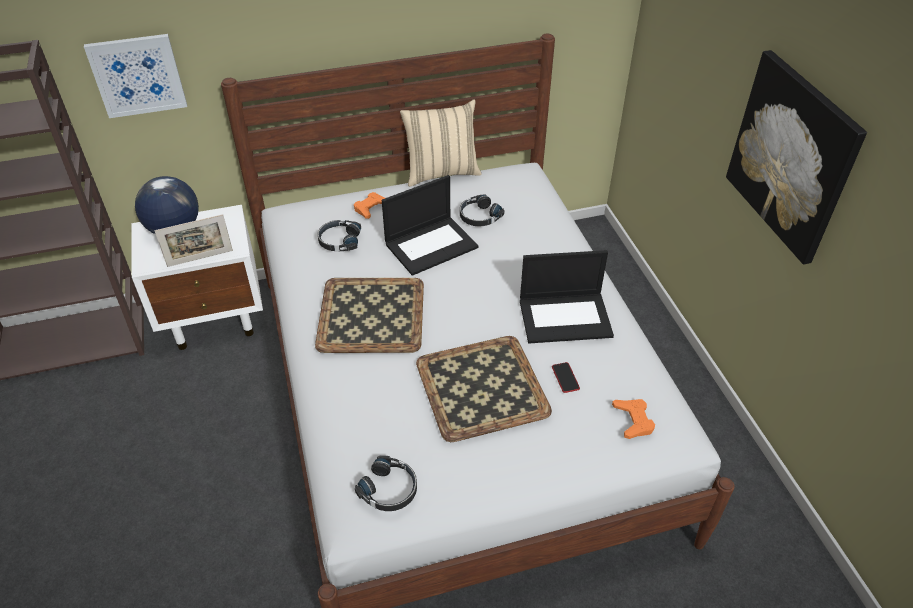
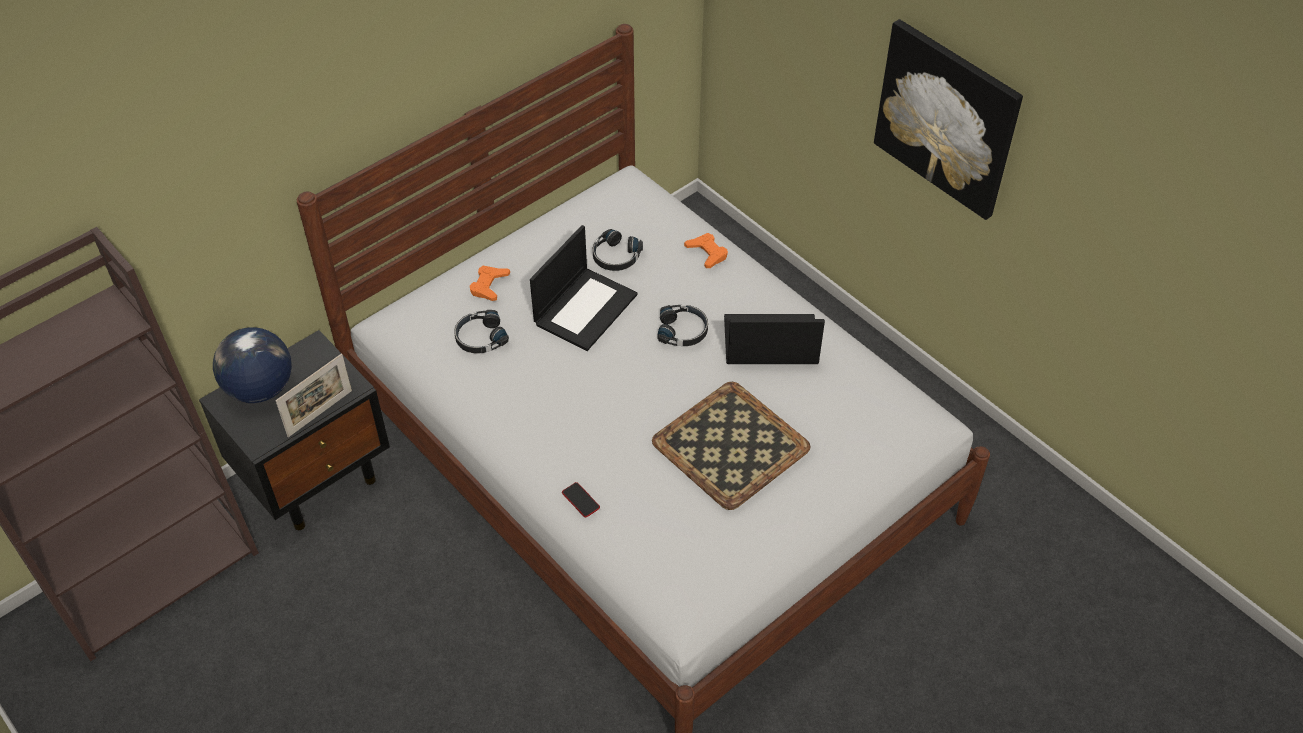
camera: 25 degrees left, 5 degrees up
picture [84,34,187,118] -> none
white nightstand [132,205,263,350] -> black nightstand [199,330,390,530]
tray [315,278,424,353] -> none
black headphones [355,455,417,511] -> black headphones moved to [657,305,708,346]
beige pillow [400,99,482,187] -> none
laptop [520,250,614,343] -> laptop turned 150 degrees counterclockwise [724,314,825,364]
phone [552,362,580,393] -> phone moved to [562,482,600,517]
orange game controller [612,399,655,439] -> orange game controller moved to [684,233,728,268]

